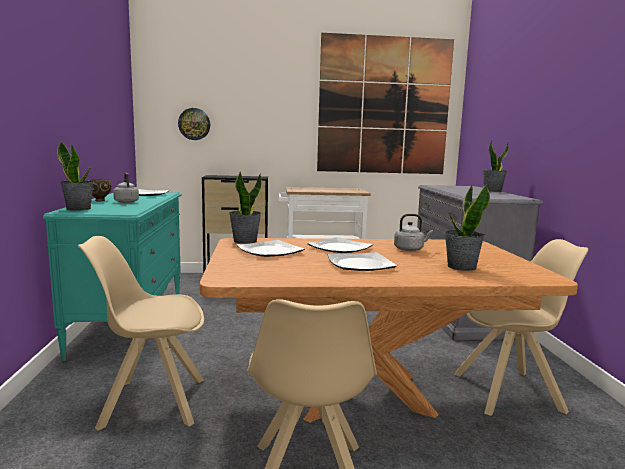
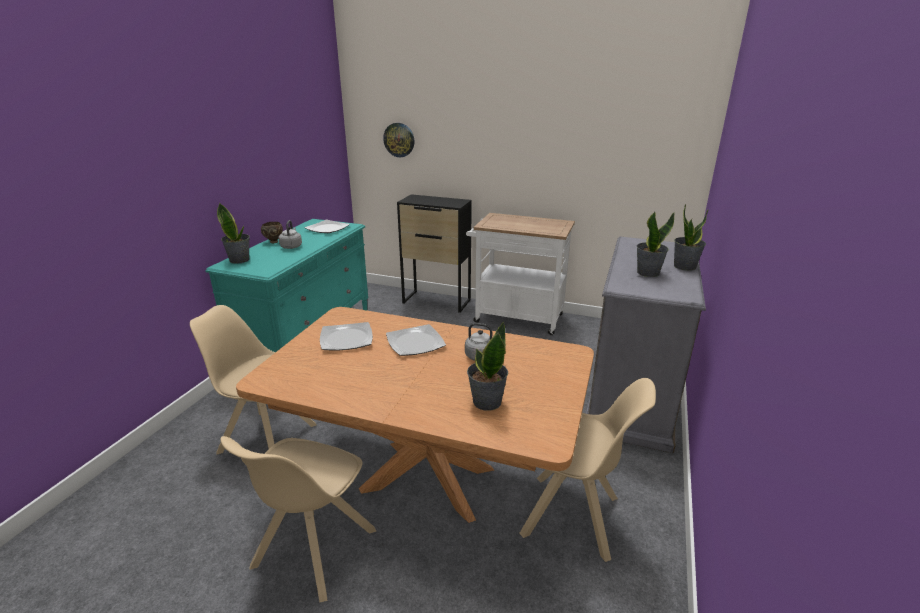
camera: 25 degrees right, 15 degrees up
potted plant [229,171,262,244] -> potted plant moved to [636,211,675,277]
picture [317,33,454,174] -> none
plate [327,252,397,271] -> none

